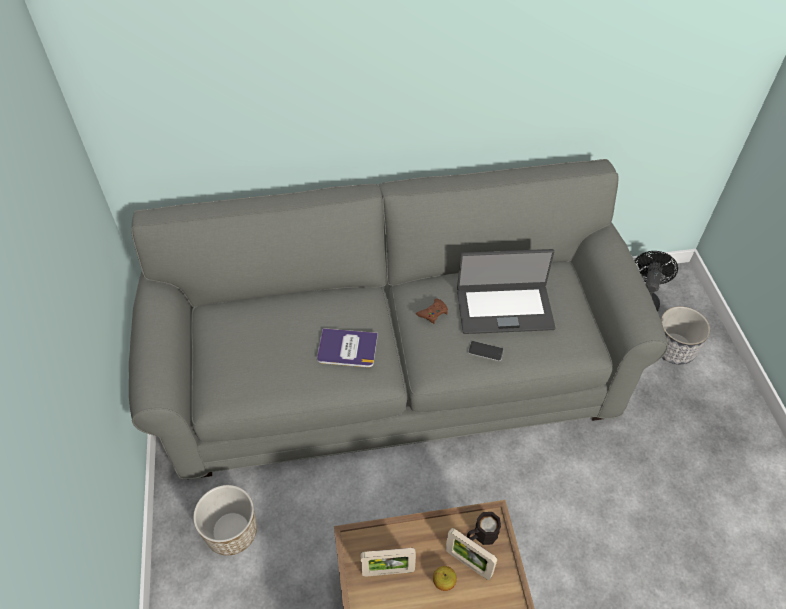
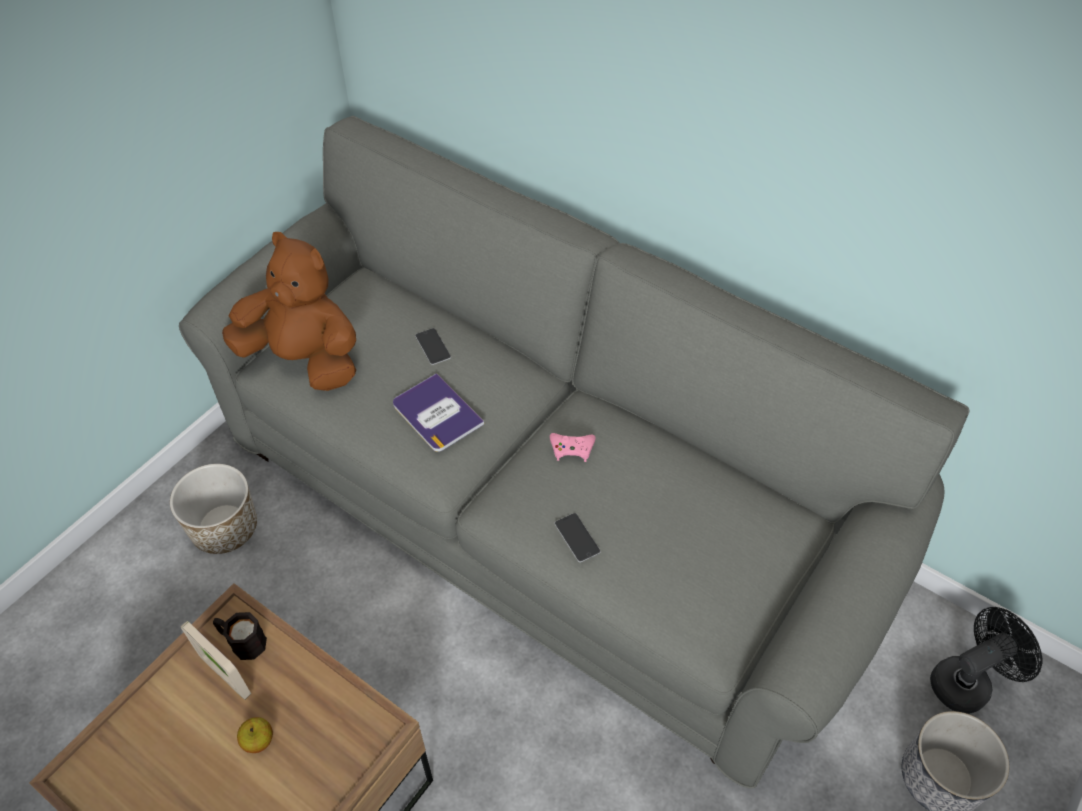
camera: 45 degrees right, 0 degrees up
brown game controller [416,299,448,324] -> pink game controller [550,433,596,462]
picture frame [446,528,497,580] -> none
laptop [457,249,556,334] -> none
black mug [467,512,501,545] -> black mug moved to [213,612,267,660]
none -> brown plush toy [222,232,356,391]
none -> phone [415,328,451,365]

